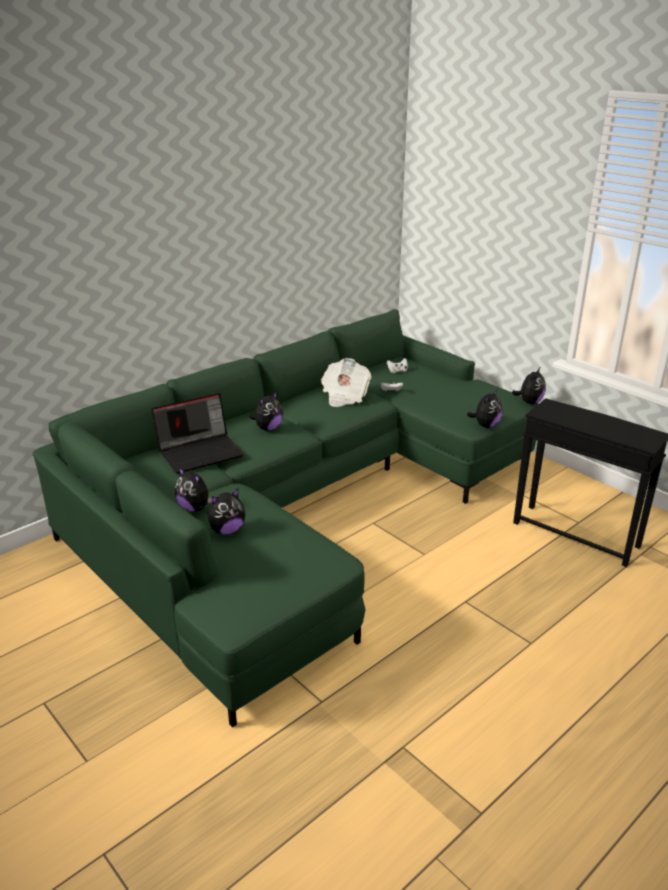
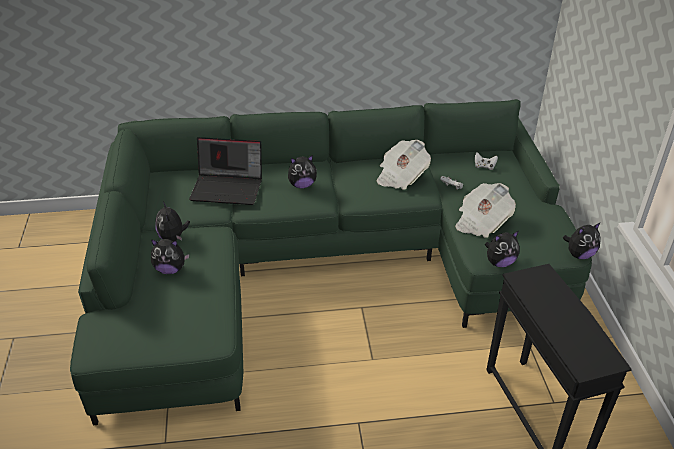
camera: 35 degrees right, 10 degrees up
none -> newspaper [455,183,516,238]

